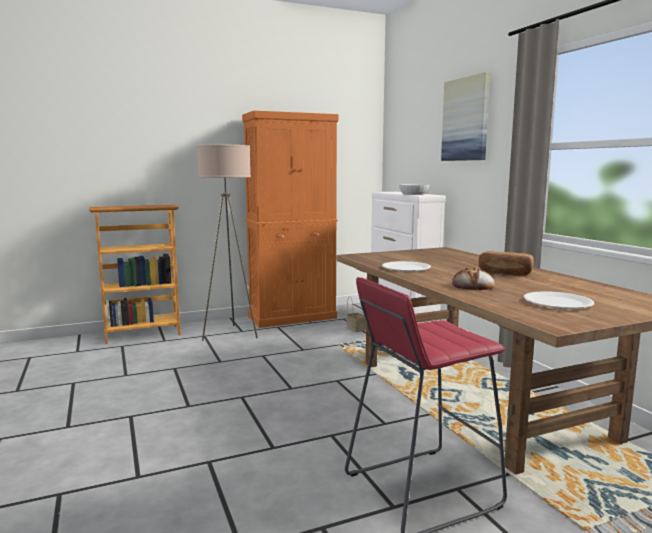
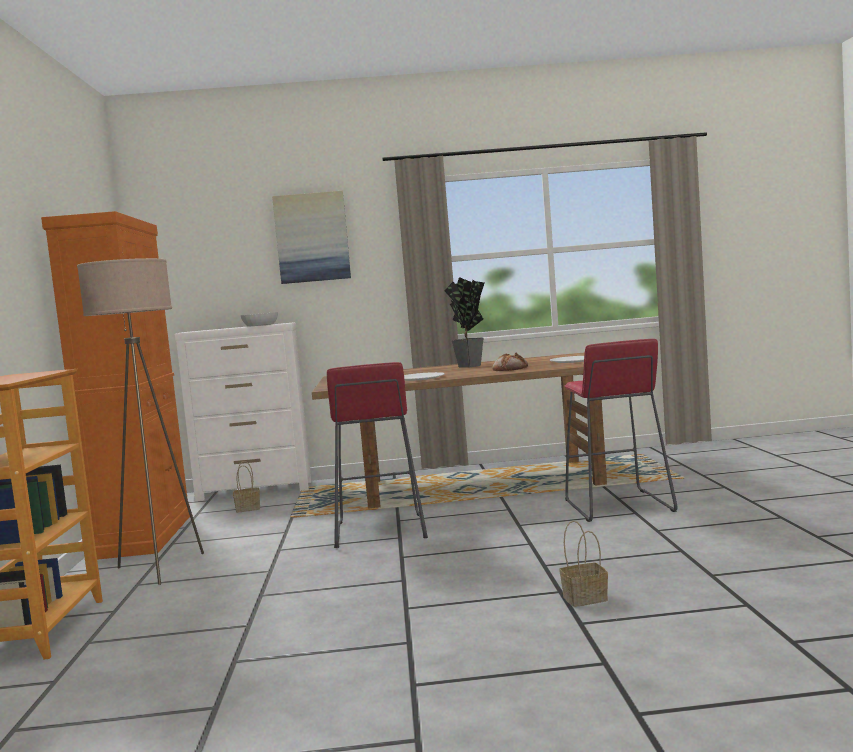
camera: 70 degrees left, 5 degrees down
bread [478,251,534,275] -> potted plant [445,277,484,368]
none -> red stool [327,362,428,548]
none -> basket [560,520,608,607]

